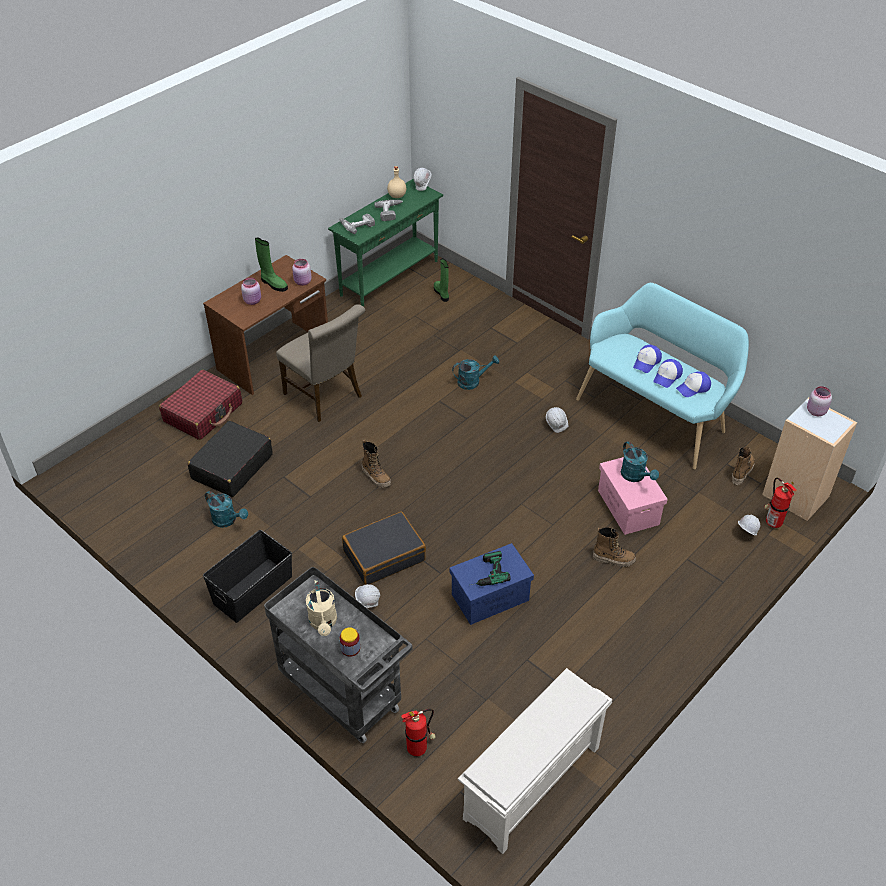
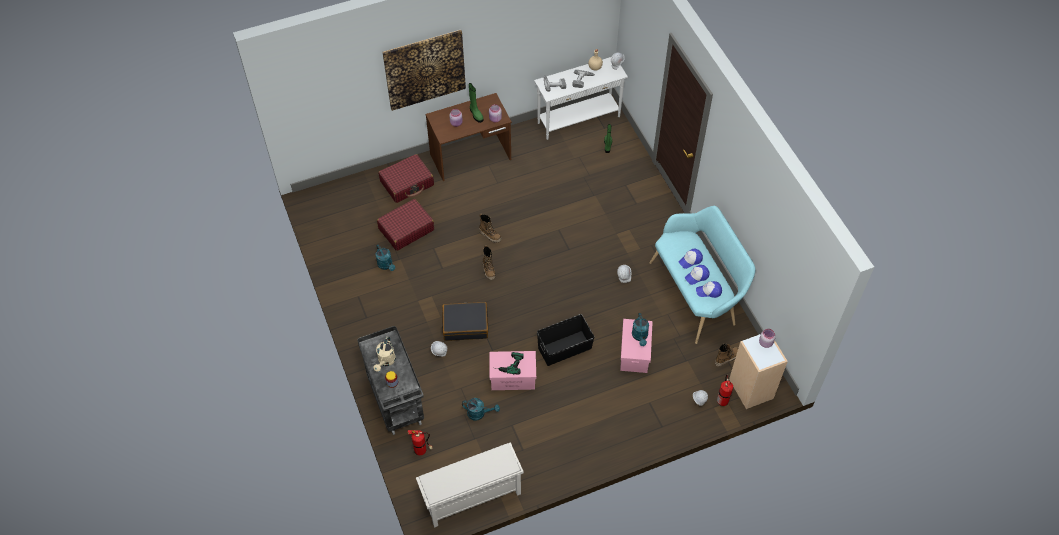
camera: 25 degrees right, 10 degrees up
black suitcase [188,421,272,497] -> red suitcase [377,199,434,251]
black storage box [203,530,292,623] -> black storage box moved to [537,314,595,366]
beige chair [276,304,366,422] -> none
green console table [328,179,443,307] -> white console table [534,57,628,140]
blue storage box [450,543,534,625] -> pink storage box [490,351,536,390]
turquoise watering can [452,355,499,390] -> turquoise watering can moved to [462,398,500,421]
boot [593,527,636,567] -> boot moved to [479,214,502,243]
none -> picture [383,30,466,111]

